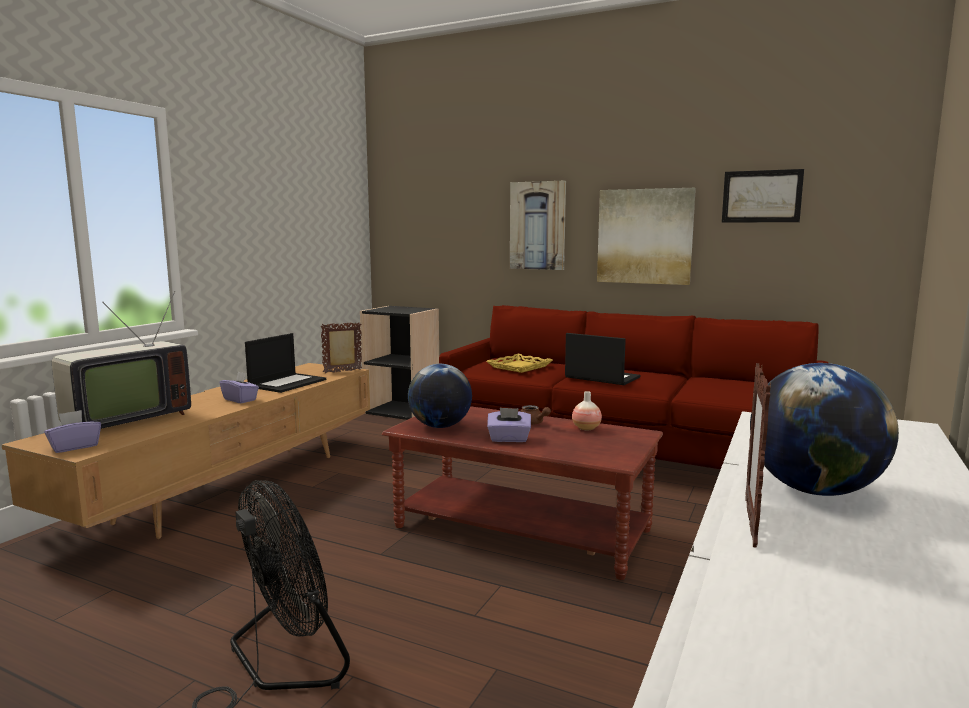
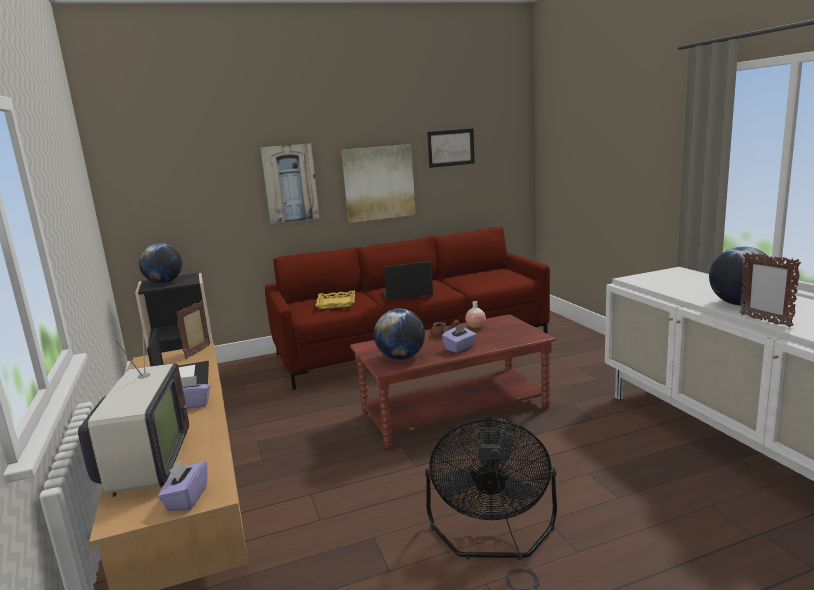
camera: 45 degrees left, 5 degrees up
none -> globe [139,243,182,284]

